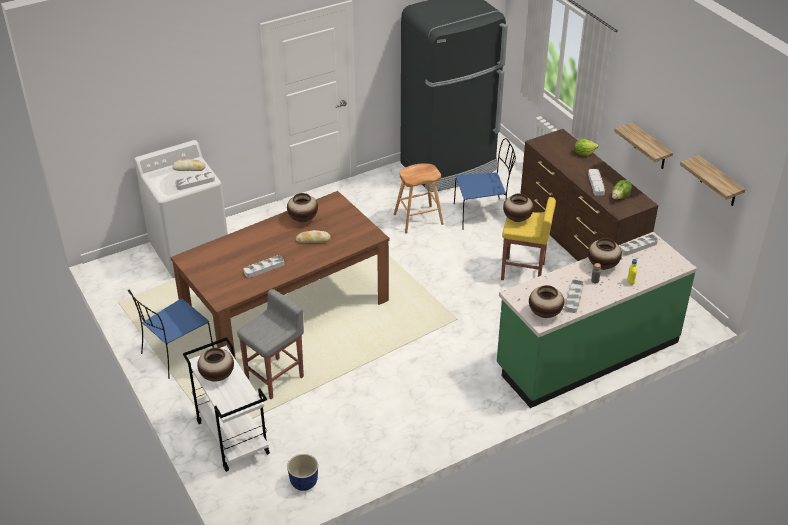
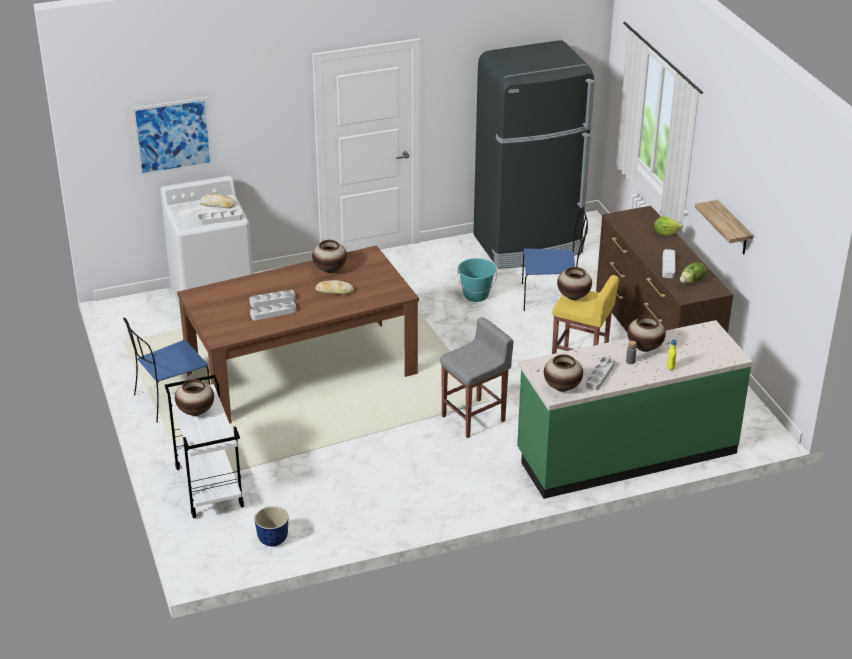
camera: 10 degrees right, 5 degrees down
grey stool [237,289,304,399] -> grey stool moved to [440,317,514,438]
brown stool [394,164,444,233] -> turquoise bucket [457,258,497,302]
grey tray [620,234,658,256] -> grey tray moved to [249,290,295,308]
shelf [680,155,746,206] -> none
none -> picture [132,97,213,176]

